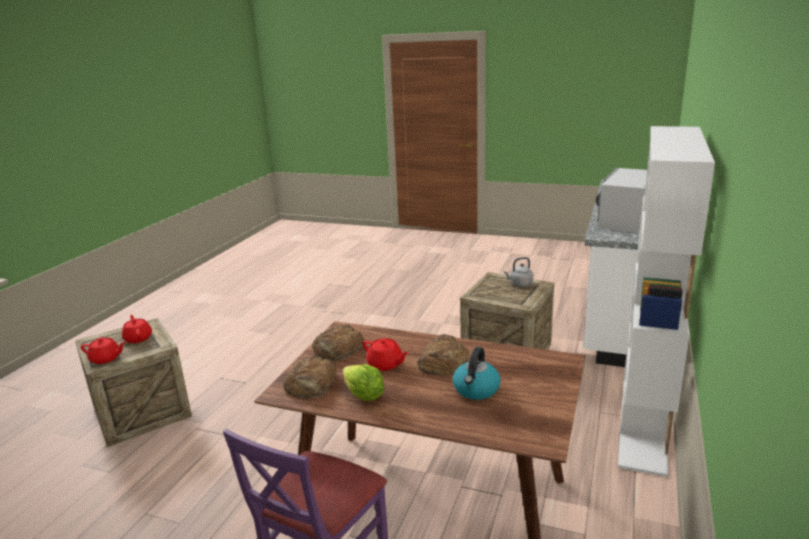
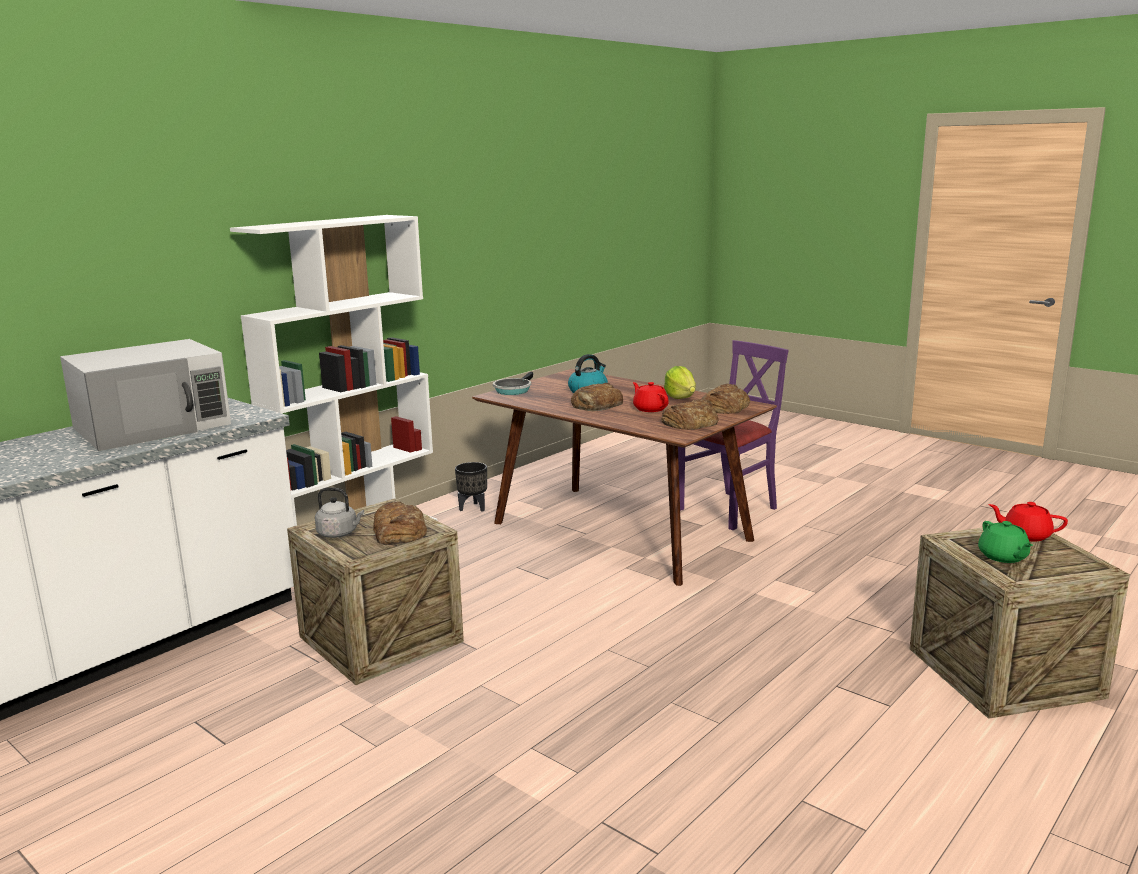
camera: 160 degrees left, 5 degrees down
red teapot [122,315,152,343] -> green teapot [978,521,1033,563]
none -> bread [373,502,427,545]
none -> black planter [455,462,487,512]
none -> frying pan [493,372,533,395]

